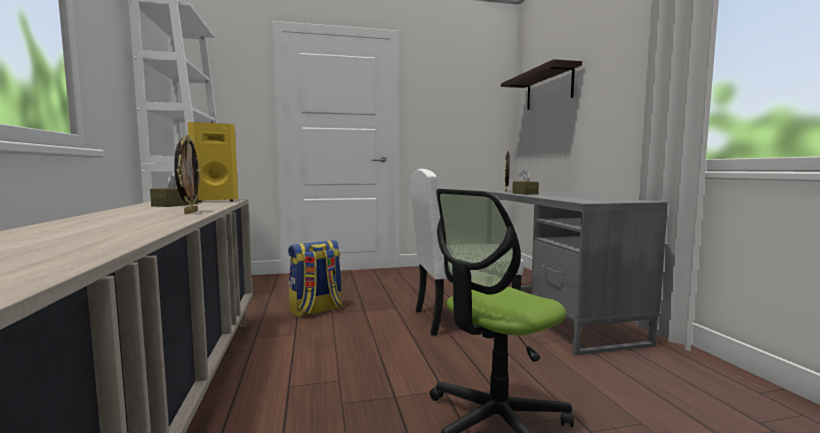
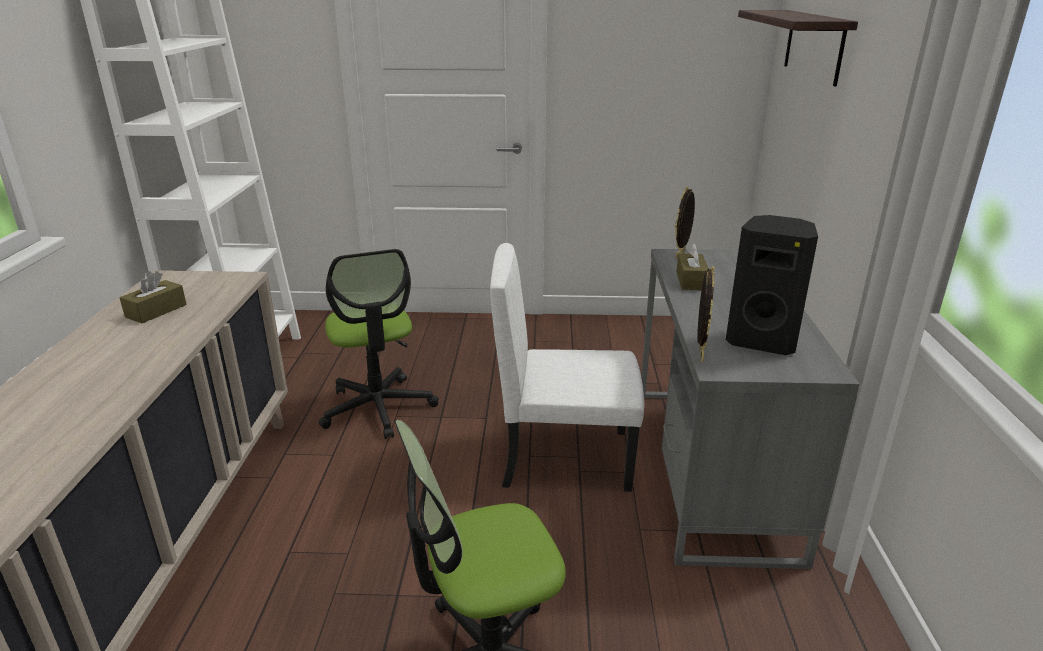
camera: 15 degrees right, 20 degrees up
picture frame [174,134,201,214] -> picture frame moved to [697,266,715,362]
yellow speaker [187,122,238,202] -> none
backpack [288,240,343,317] -> office chair [319,249,439,439]
none -> black speaker [726,215,818,355]

